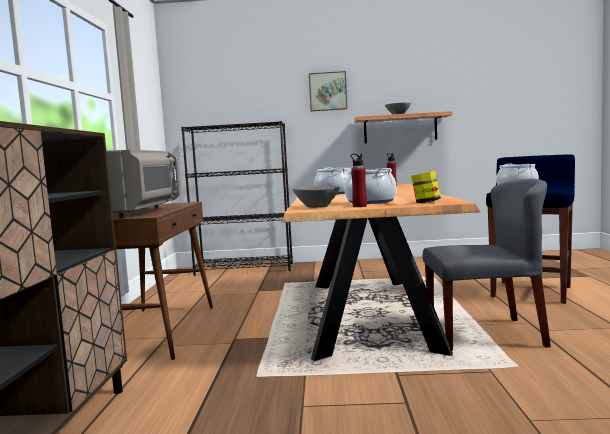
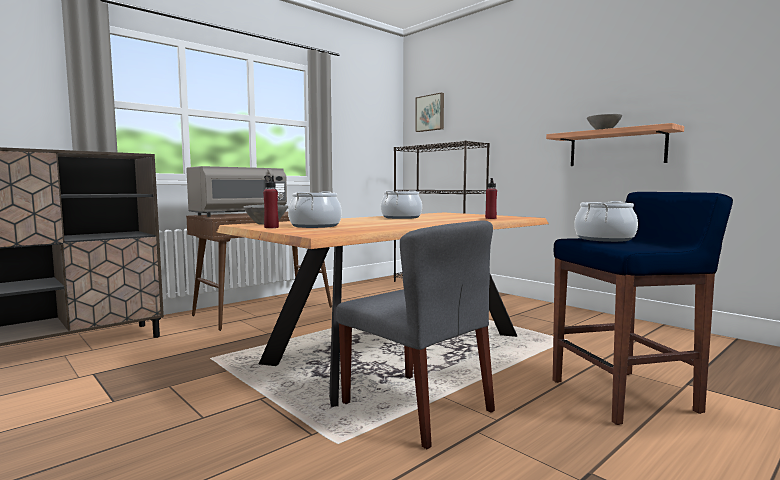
camera: 45 degrees right, 0 degrees up
picture [309,71,347,111] -> picture moved to [415,93,444,132]
jar [411,171,441,203] -> none

